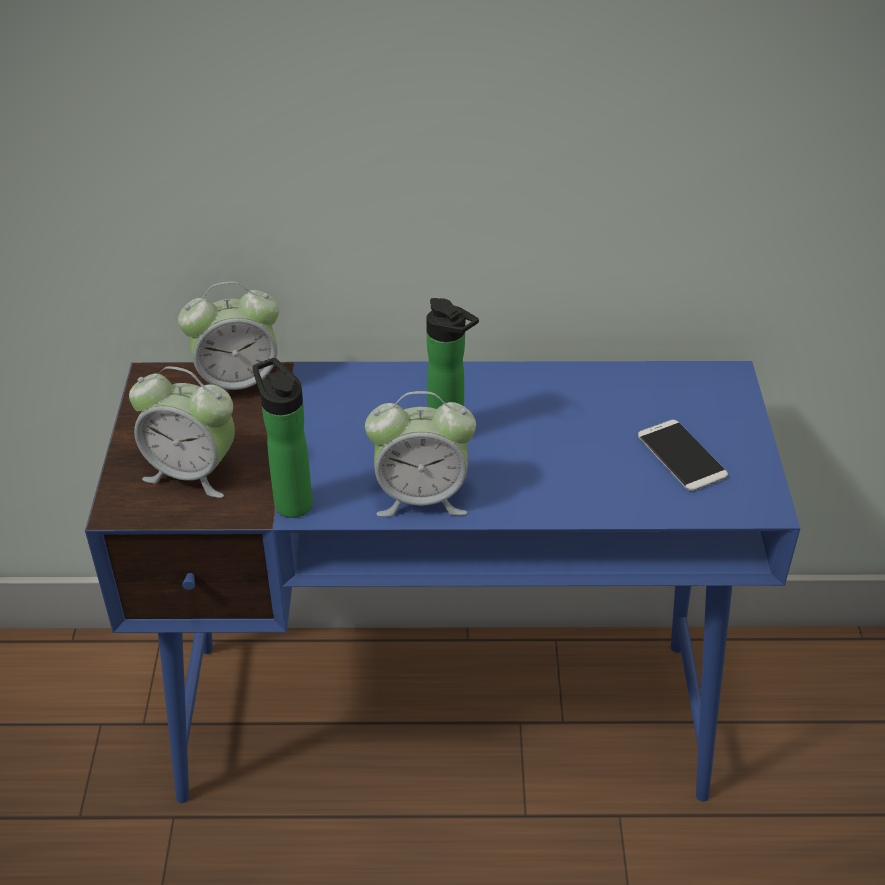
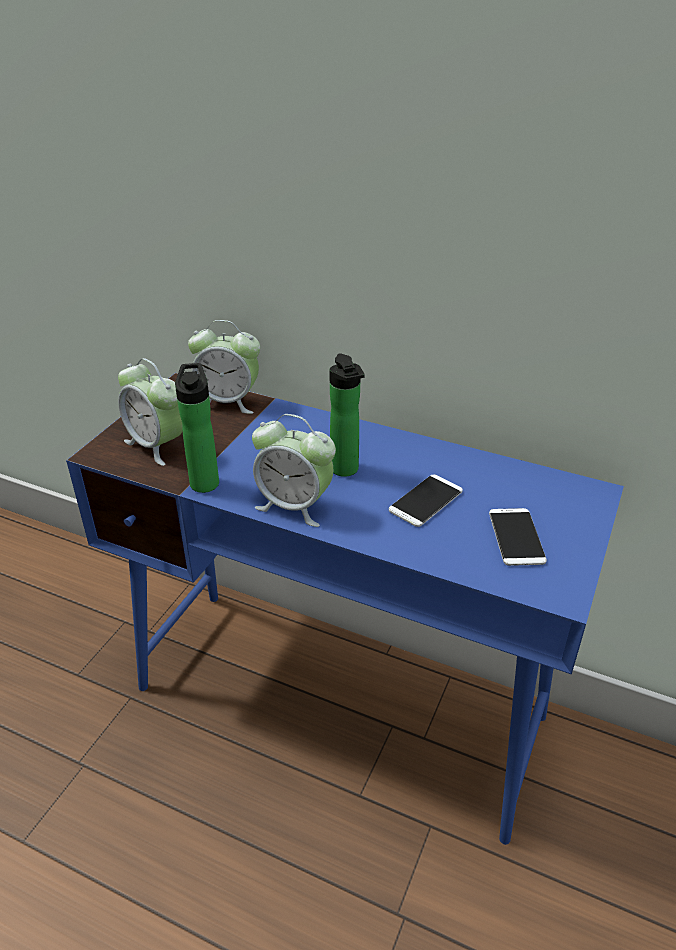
camera: 25 degrees right, 5 degrees down
none -> phone [389,474,463,527]

